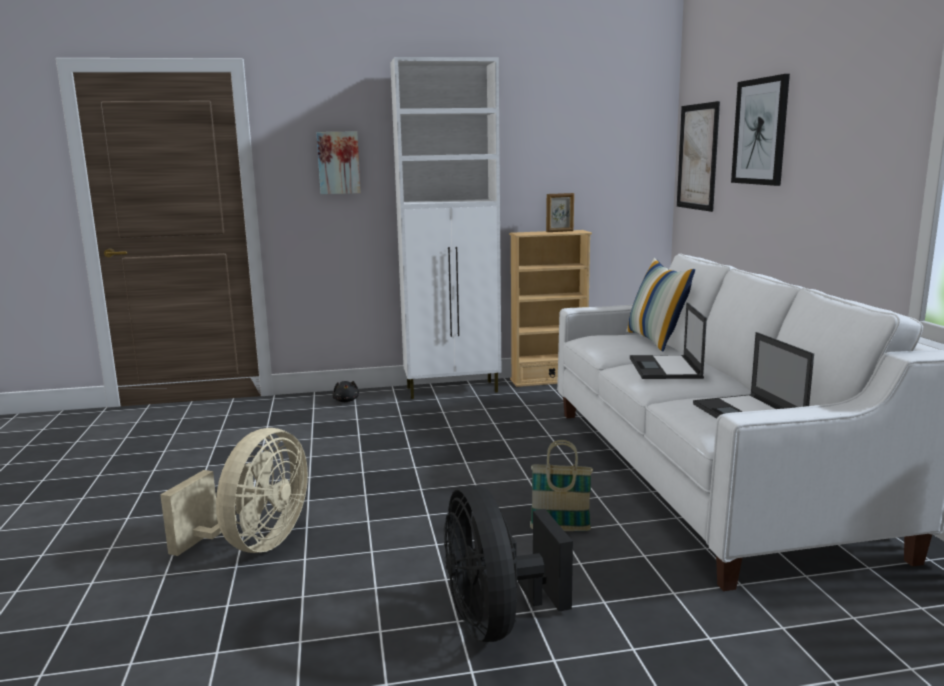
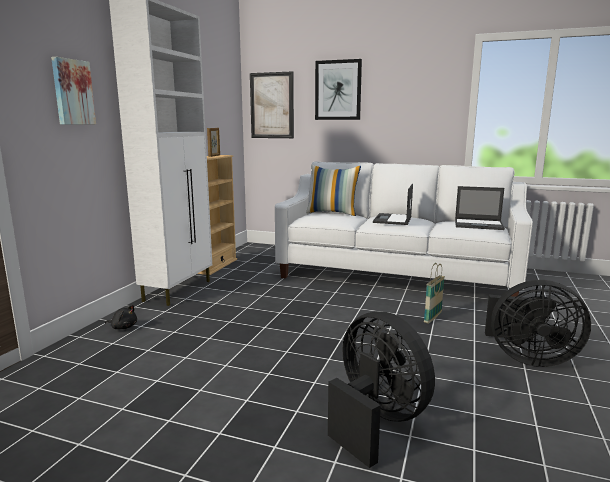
camera: 60 degrees left, 0 degrees up
beige fan [160,428,308,556] -> black fan [328,311,435,468]
laptop [630,302,707,379] -> laptop turned 75 degrees clockwise [373,184,413,225]

